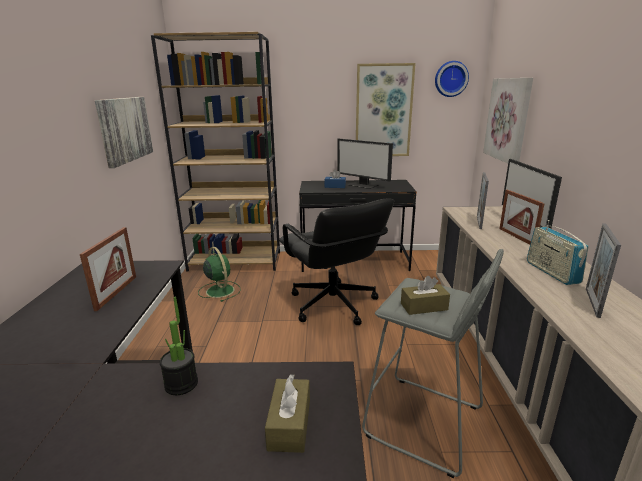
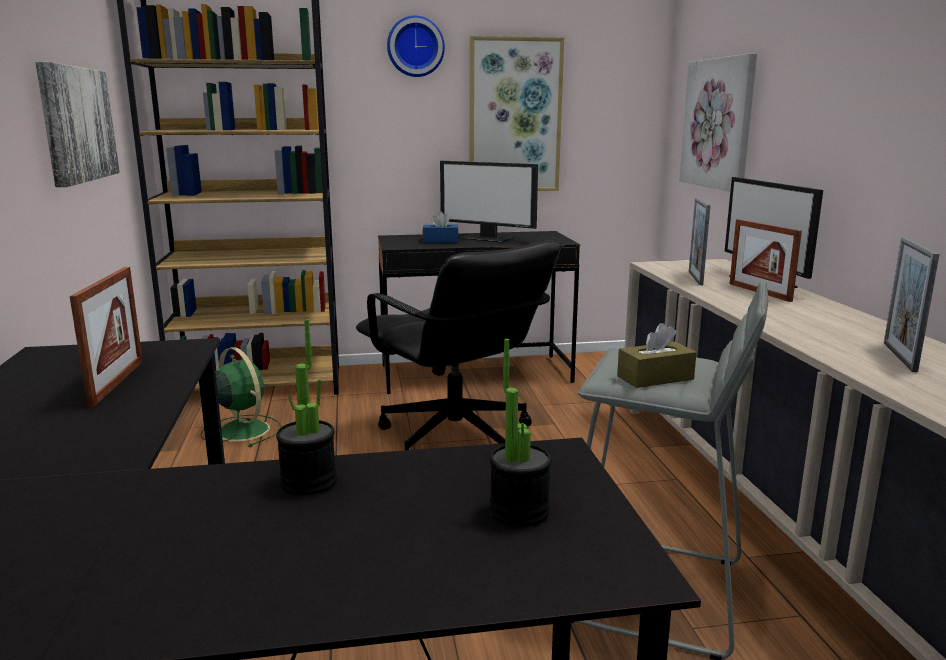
camera: 10 degrees left, 5 degrees down
brown tissue box [265,374,310,453] -> potted plant [489,339,551,527]
wall clock [435,61,469,97] -> wall clock moved to [387,15,445,77]
radio [527,220,589,285] -> none

